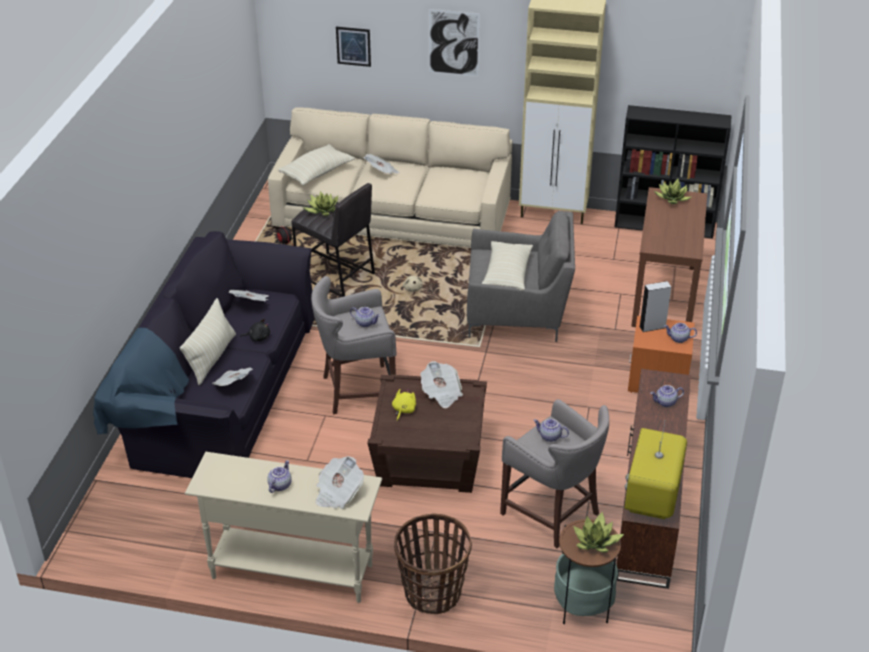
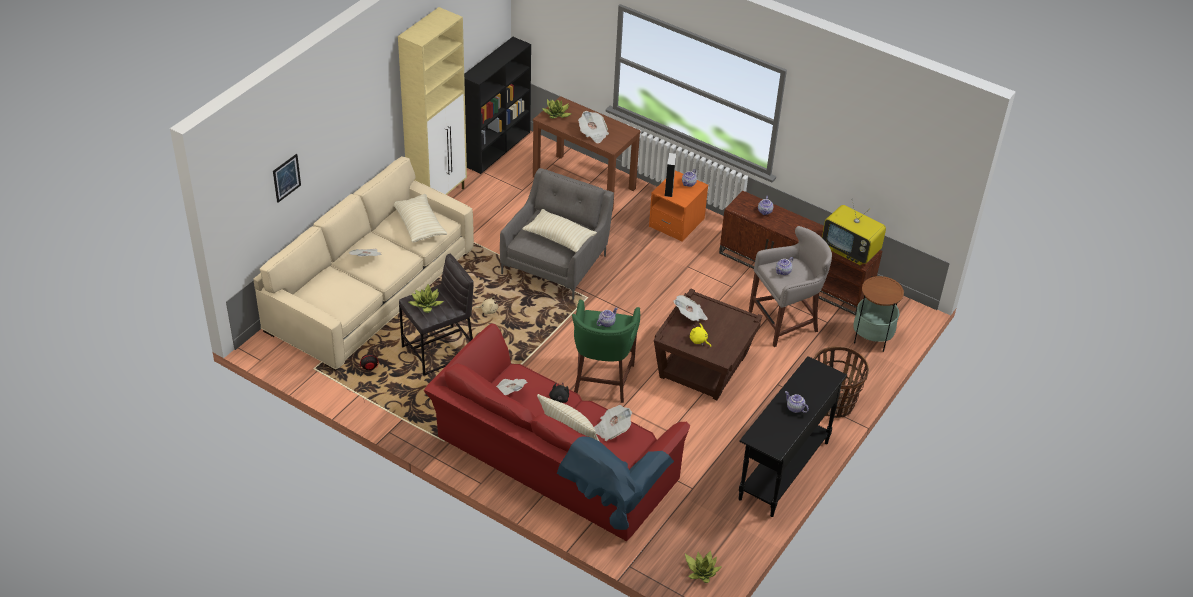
camera: 70 degrees left, 5 degrees up
black sofa [93,231,314,478] -> red sofa [424,324,691,541]
beige console table [185,452,382,603] -> black console table [739,356,847,517]
beige pillow [278,144,355,186] -> beige pillow moved to [394,194,447,243]
grey stool [311,276,396,415] -> green stool [572,300,640,403]
newspaper [315,456,364,509] -> newspaper moved to [578,111,609,144]
picture [428,9,480,77] -> none
potted plant [573,511,624,553] -> potted plant moved to [685,551,722,583]

